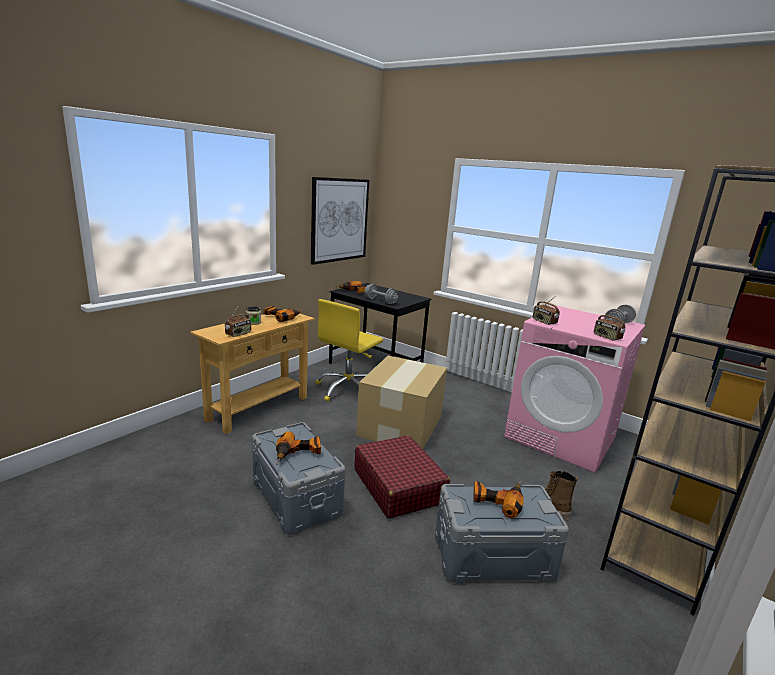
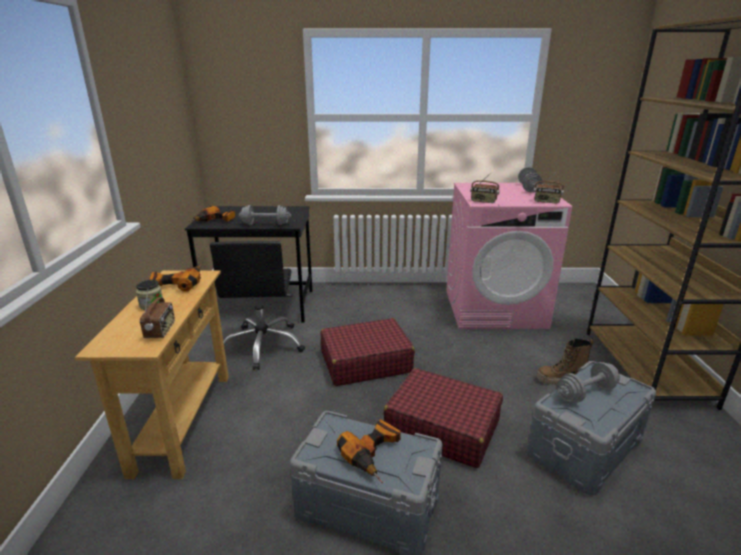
camera: 35 degrees left, 5 degrees up
picture [311,177,369,265] -> none
yellow office chair [316,299,383,401] -> black office chair [210,241,305,370]
cardboard box [356,356,447,449] -> red suitcase [321,318,415,386]
power drill [474,481,524,519] -> grey dumbbell [557,362,620,403]

